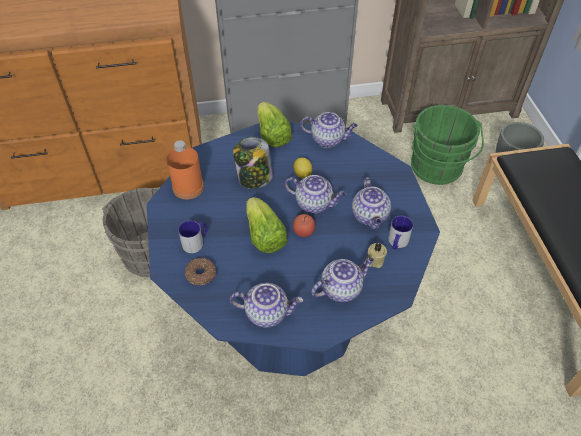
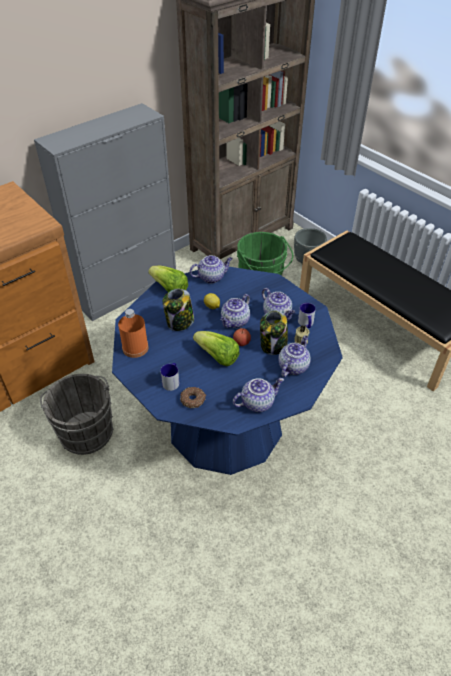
camera: 30 degrees left, 5 degrees down
teapot [285,175,345,213] -> teapot turned 135 degrees clockwise [220,294,250,328]
none -> jar [260,311,288,355]

